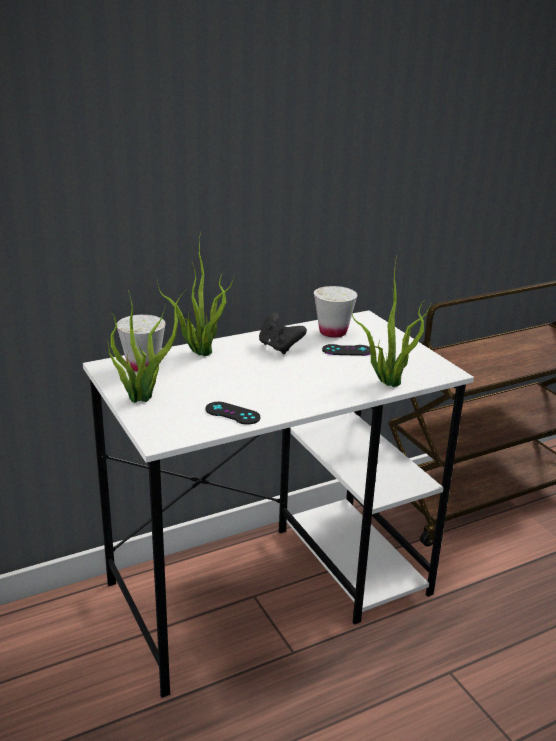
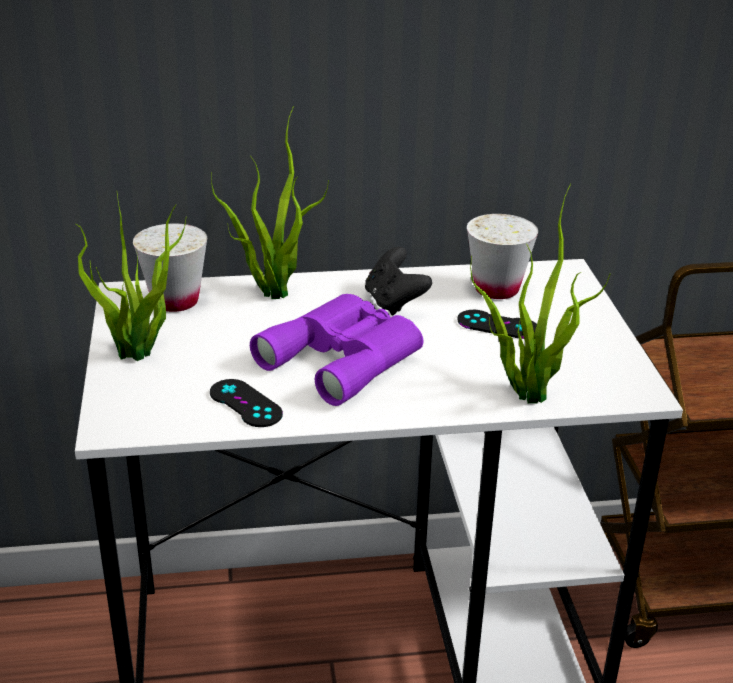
camera: 20 degrees right, 5 degrees up
none -> purple binoculars [250,294,423,406]

